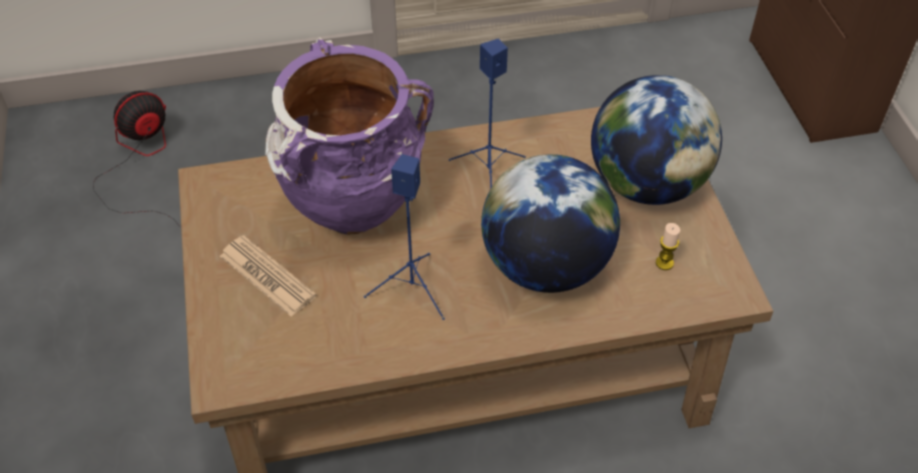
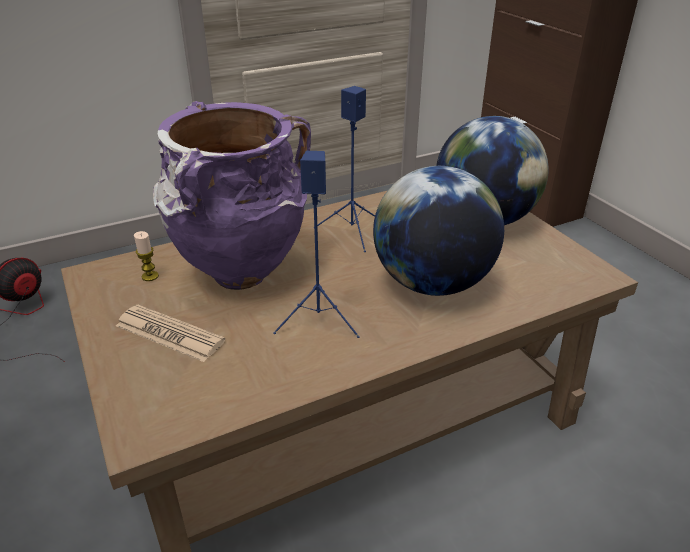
camera: 15 degrees left, 15 degrees down
candle [656,223,680,270] -> candle moved to [134,231,159,281]

